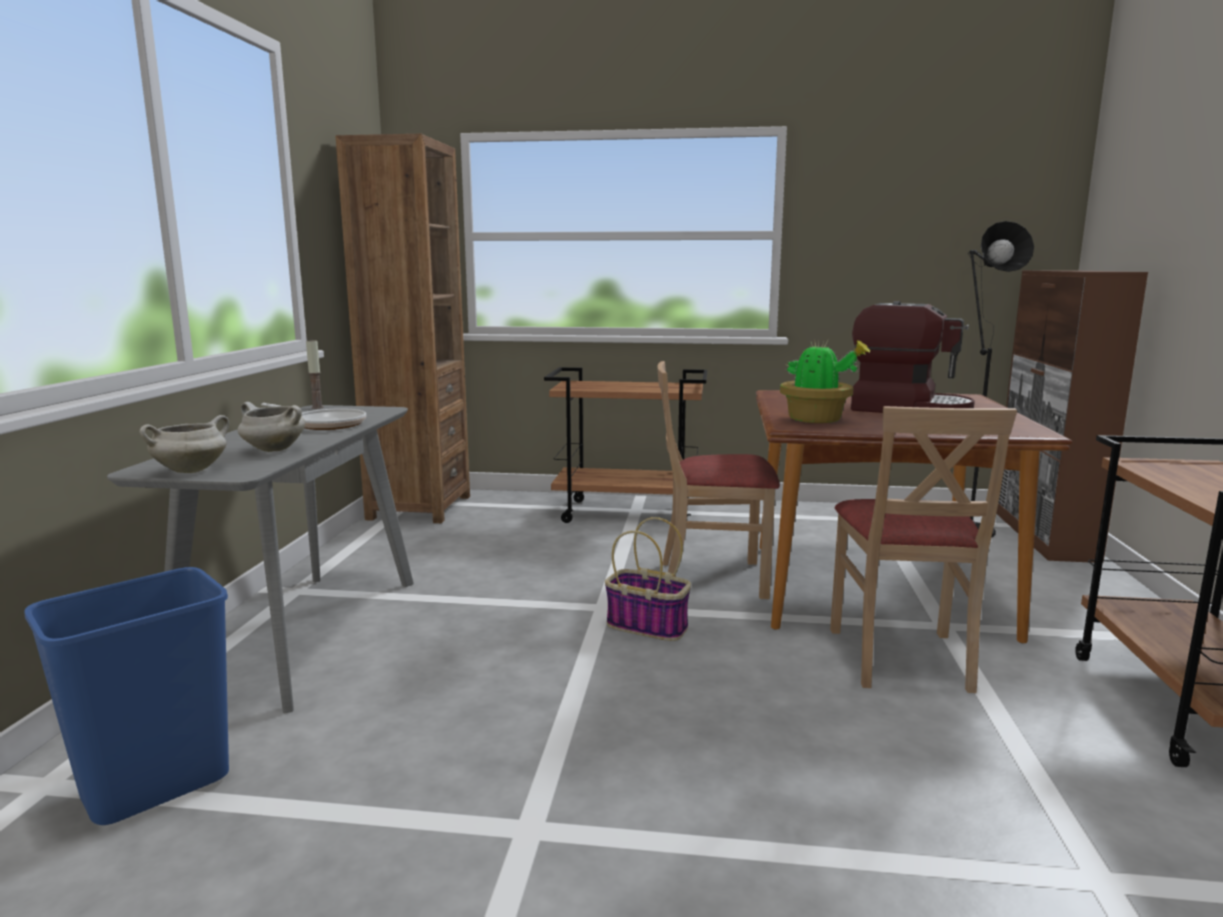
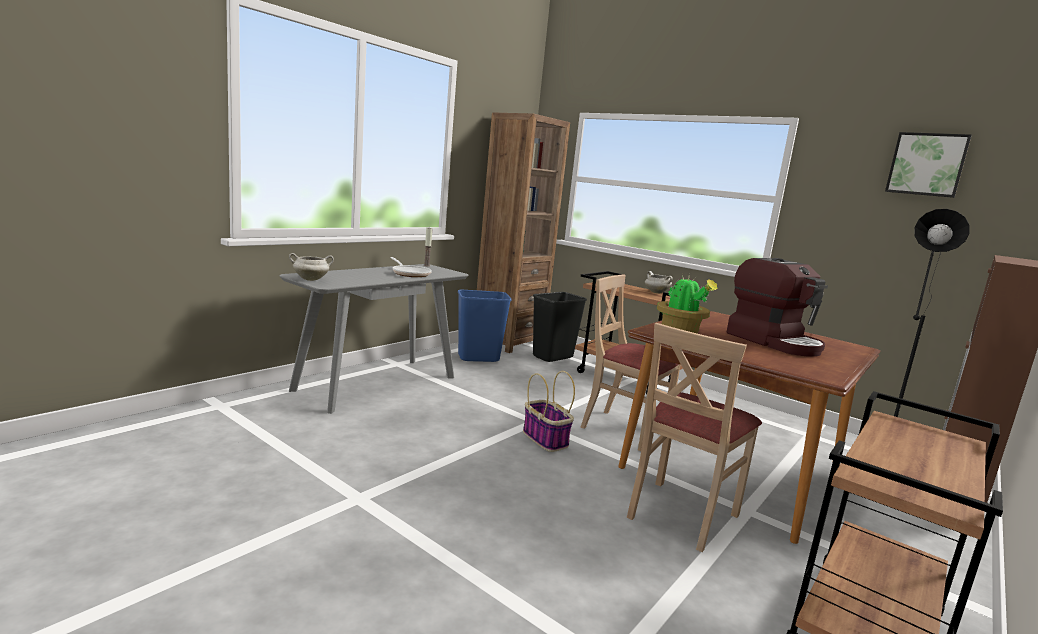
camera: 30 degrees right, 0 degrees up
blue trash can [24,567,229,825] -> blue trash can moved to [458,290,511,362]
white cooking pot [238,402,305,452] -> white cooking pot moved to [645,271,673,293]
none -> black trash can [533,292,587,362]
none -> picture [885,132,972,198]

